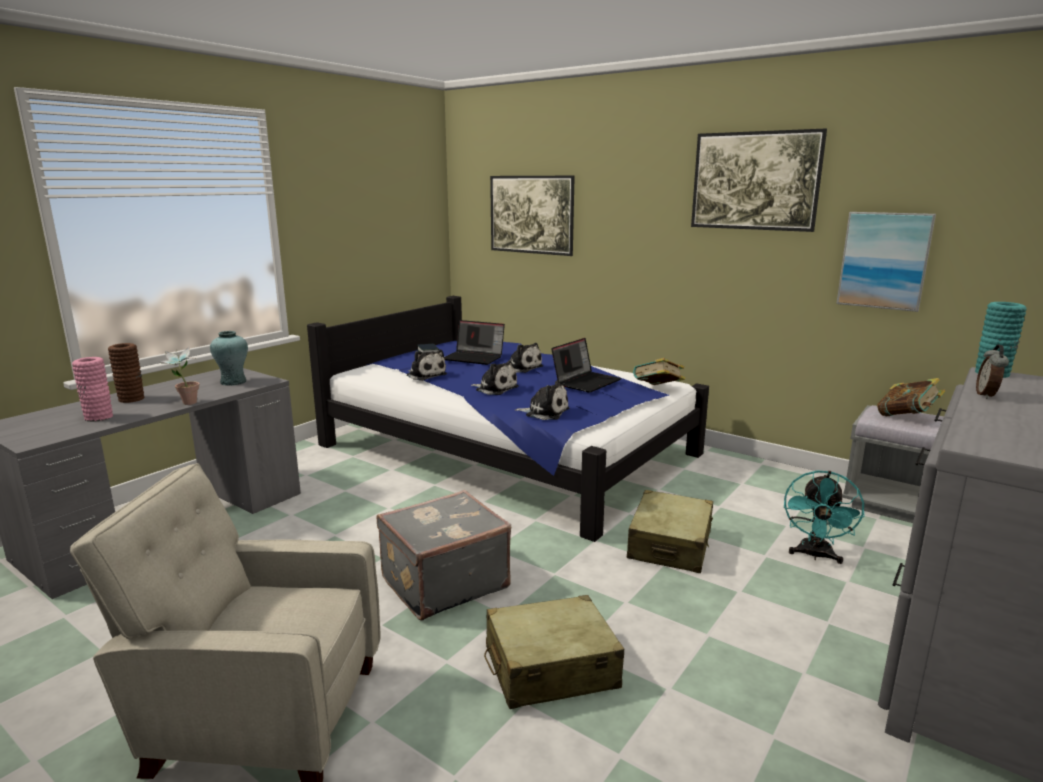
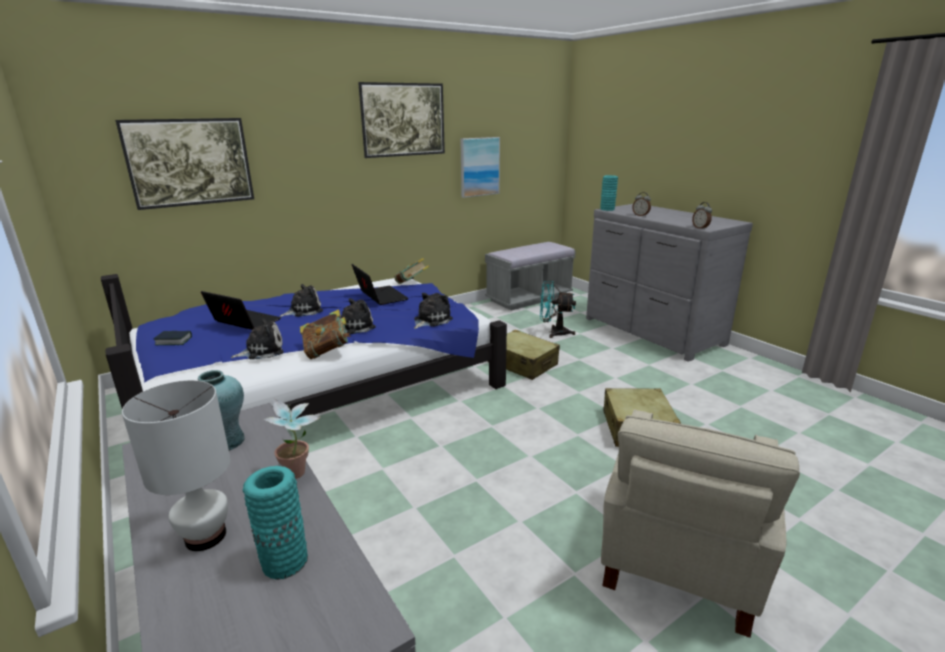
camera: 70 degrees left, 5 degrees up
pink vase [72,357,113,422] -> turquoise vase [243,466,308,580]
brown vase [108,343,144,403] -> white table lamp [122,380,230,551]
grey suitcase [377,490,511,621] -> none
laptop [444,320,505,365] -> laptop turned 105 degrees counterclockwise [201,291,281,330]
turquoise fan [784,471,865,564] -> turquoise fan turned 150 degrees clockwise [540,281,576,338]
book [877,378,946,416] -> book moved to [300,309,351,359]
none -> alarm clock [692,202,712,230]

